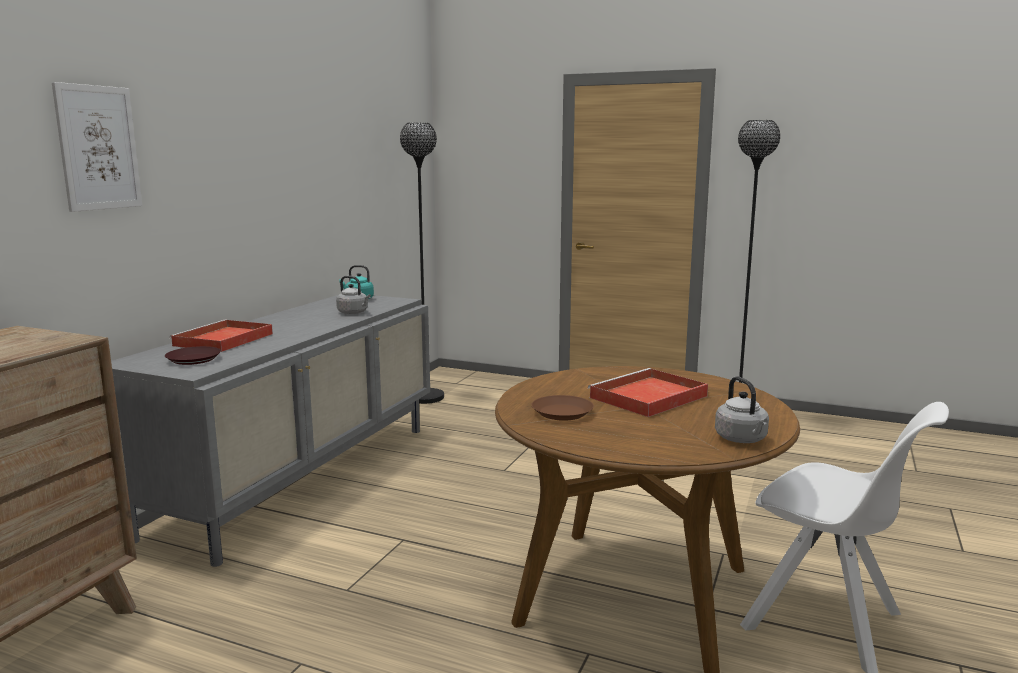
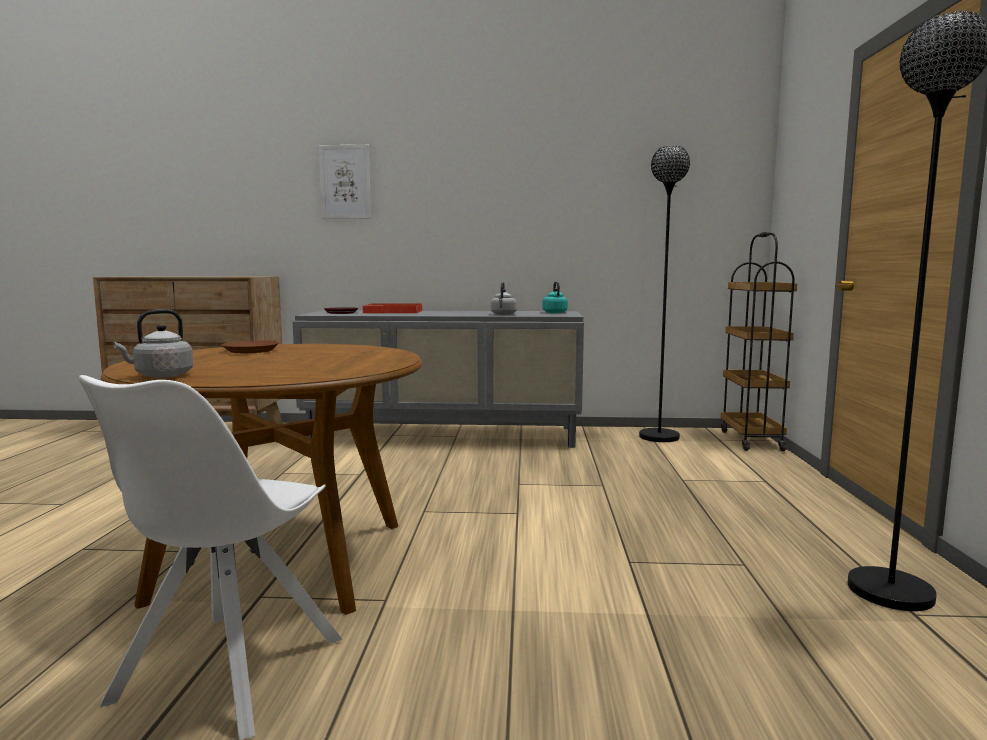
camera: 70 degrees right, 5 degrees down
red tray [588,368,708,417] -> none
none -> brown cart [720,232,797,451]

